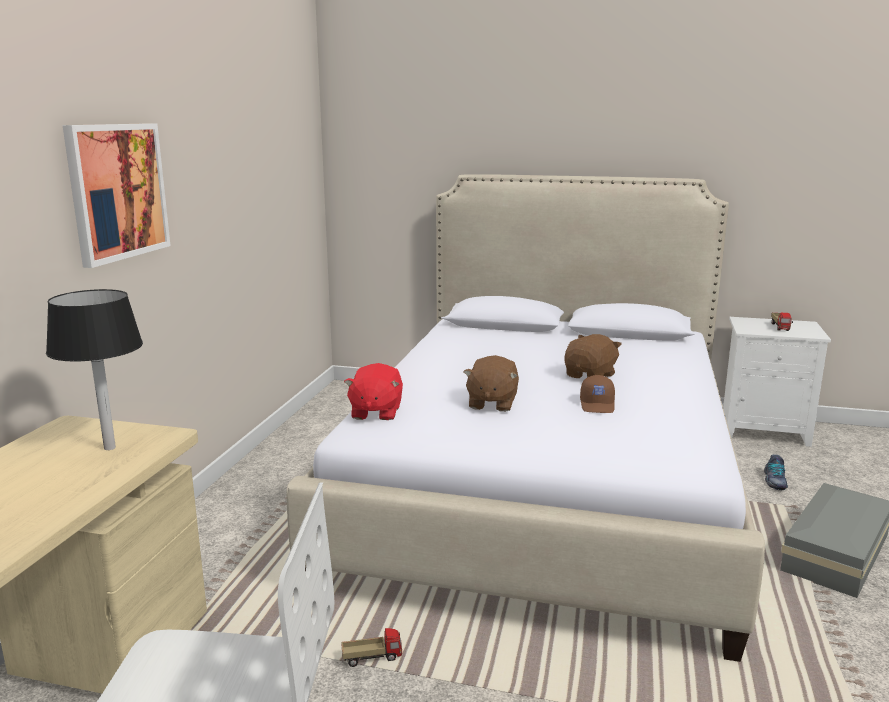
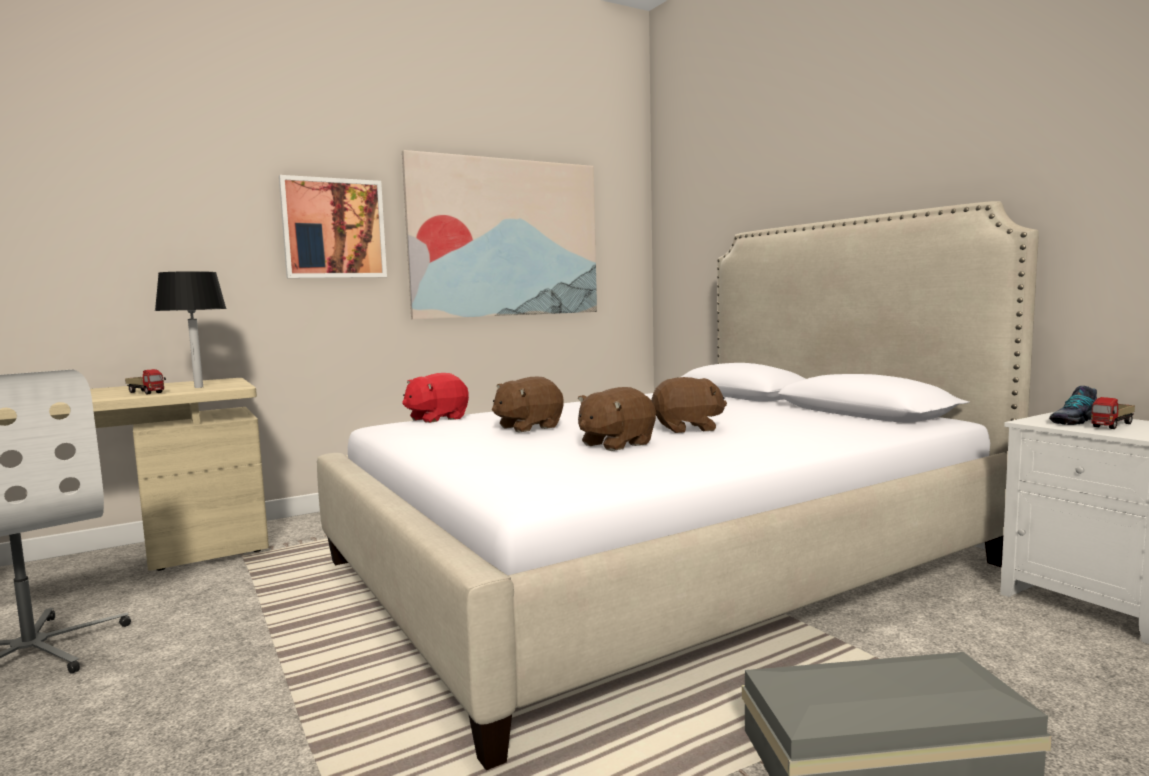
camera: 45 degrees right, 10 degrees down
toy truck [341,628,402,667] -> toy truck moved to [125,369,166,395]
brown cap [580,375,615,413] -> brown plush toy [578,387,656,451]
shoe [764,454,788,491] -> shoe moved to [1049,386,1097,425]
none -> picture [402,150,597,319]

